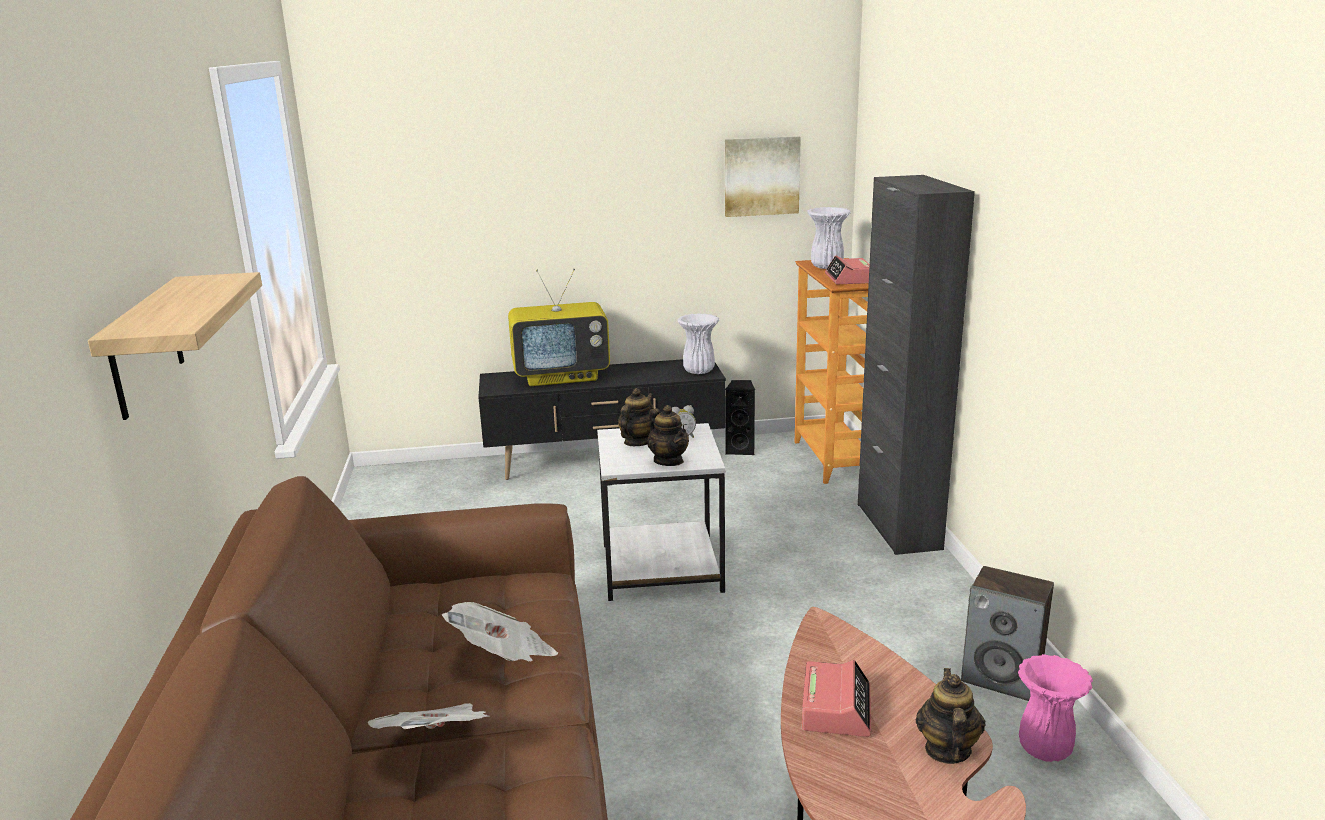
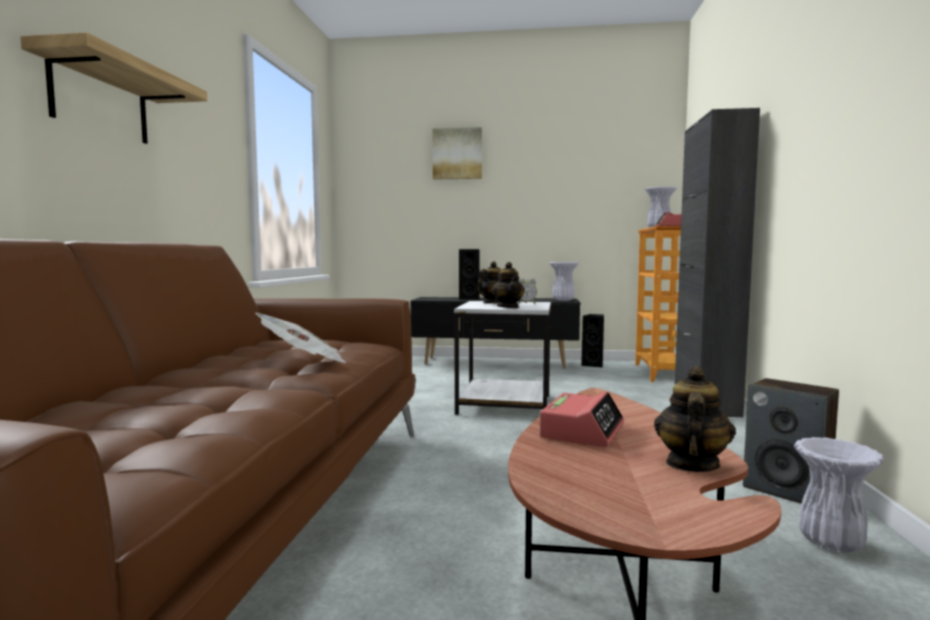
camera: 15 degrees right, 15 degrees down
newspaper [368,703,490,729] -> none
television [508,268,610,386] -> black speaker [459,249,480,300]
picture [725,136,801,217] -> picture moved to [432,127,482,180]
pink vase [1018,654,1093,762] -> white vase [794,437,884,553]

